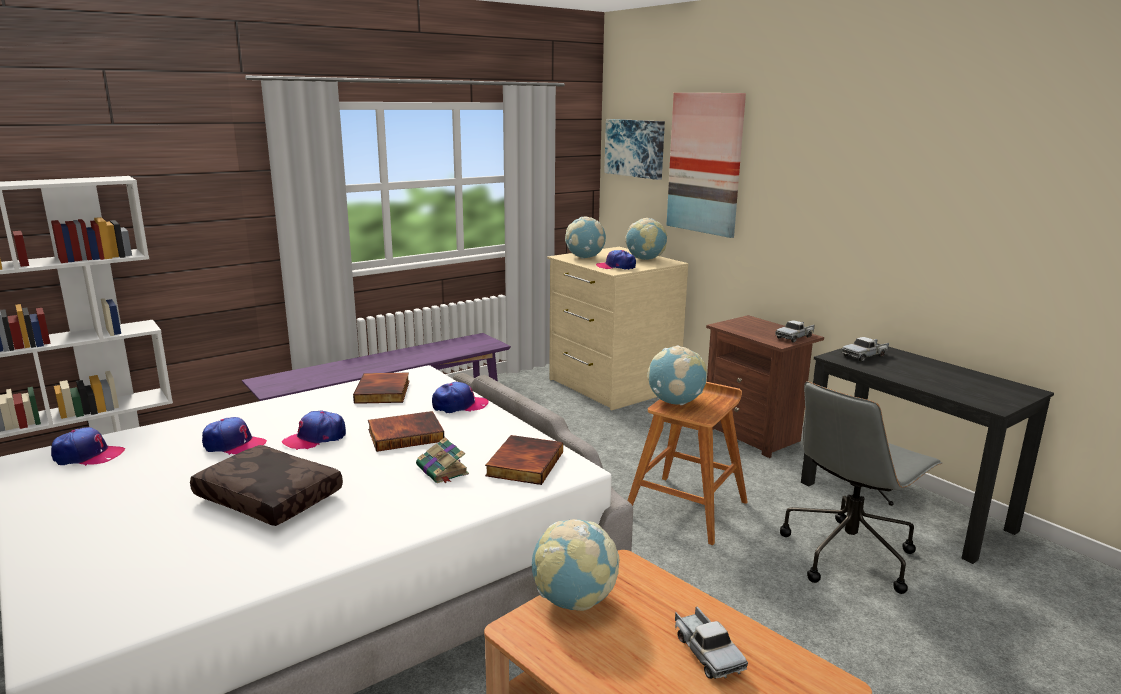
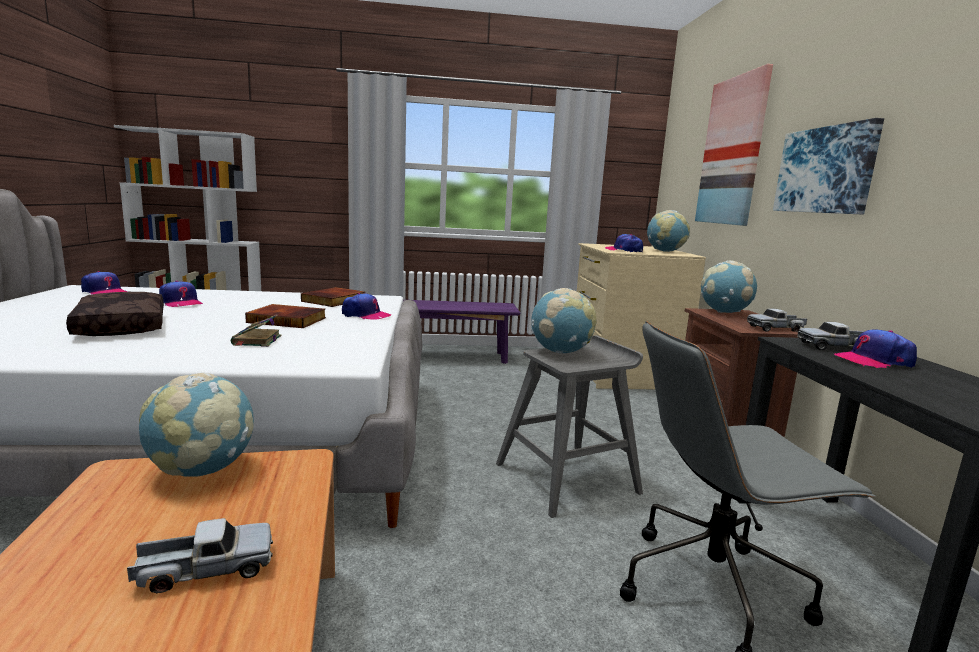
camera: 30 degrees right, 5 degrees down
cap [282,410,346,450] -> cap moved to [834,329,917,368]
book [485,435,563,485] -> none
globe [565,216,606,259] -> globe moved to [701,260,757,313]
picture [604,119,665,180] -> picture moved to [773,118,884,215]
brown stool [627,382,748,545] -> grey stool [496,335,643,518]
toy truck [675,606,748,679] -> toy truck turned 120 degrees counterclockwise [127,518,273,594]

